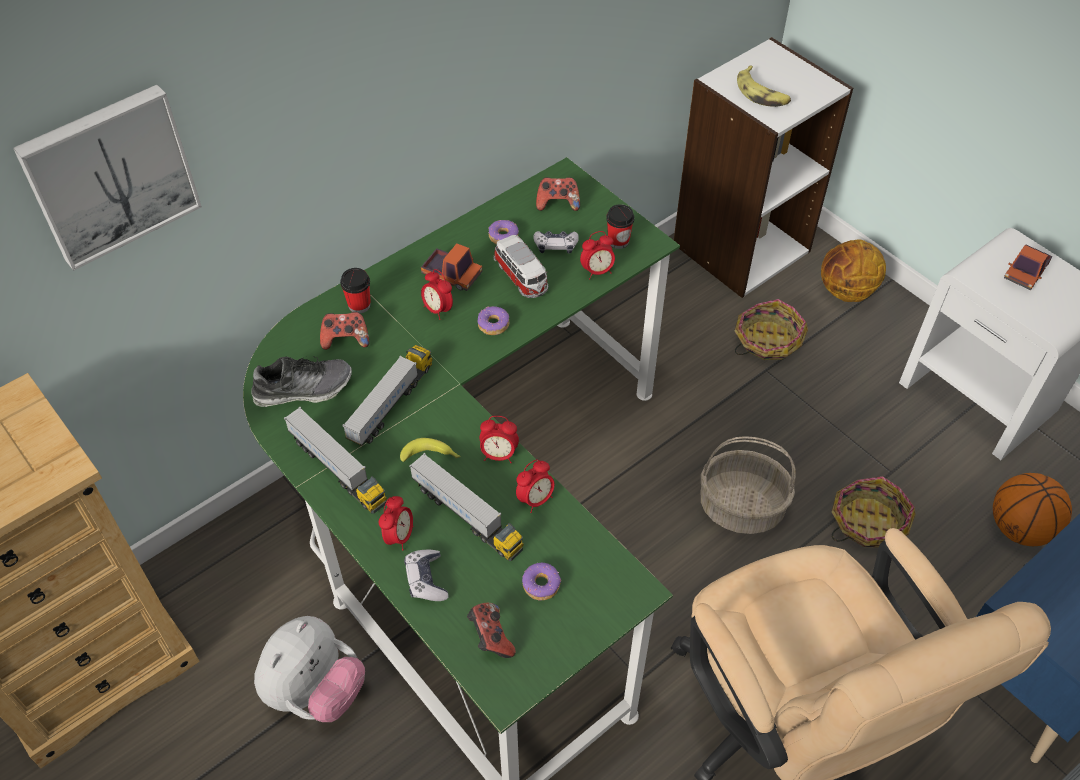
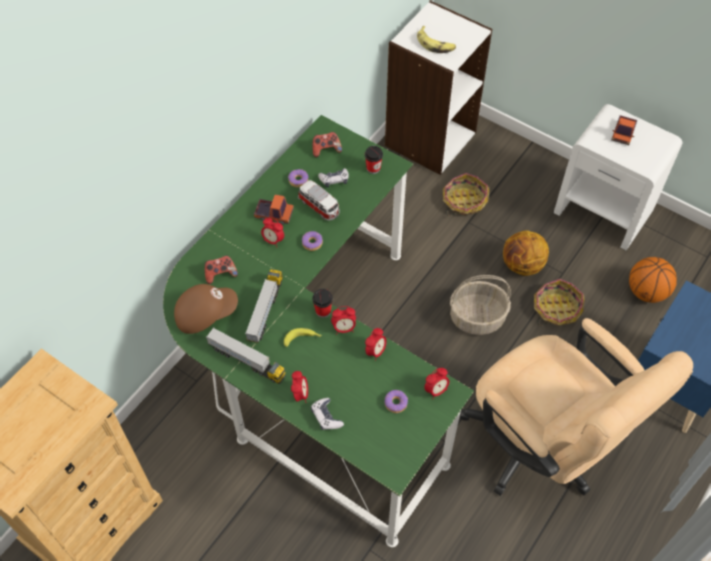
camera: 15 degrees left, 5 degrees up
picture [13,85,202,271] -> none
shoe [251,356,352,407] -> brown cap [174,284,238,334]
plush toy [254,616,365,722] -> none
cup [340,268,371,313] -> cup moved to [313,289,333,318]
toy truck [409,453,524,561] -> none
game controller [467,603,516,658] -> none
alarm clock [580,231,615,280] -> alarm clock moved to [425,368,449,399]
basketball [821,240,886,302] -> basketball moved to [503,230,549,276]

